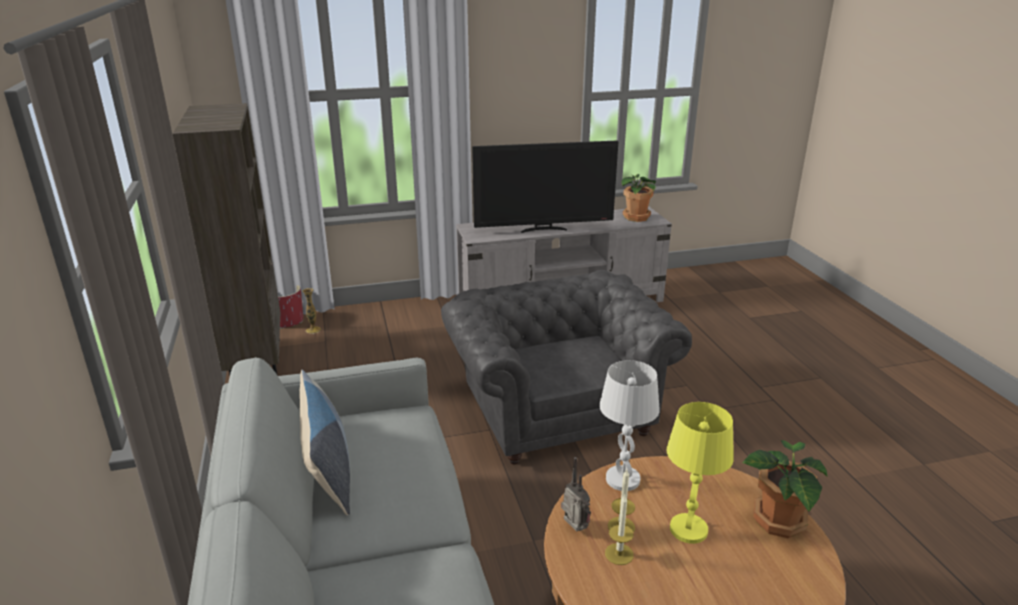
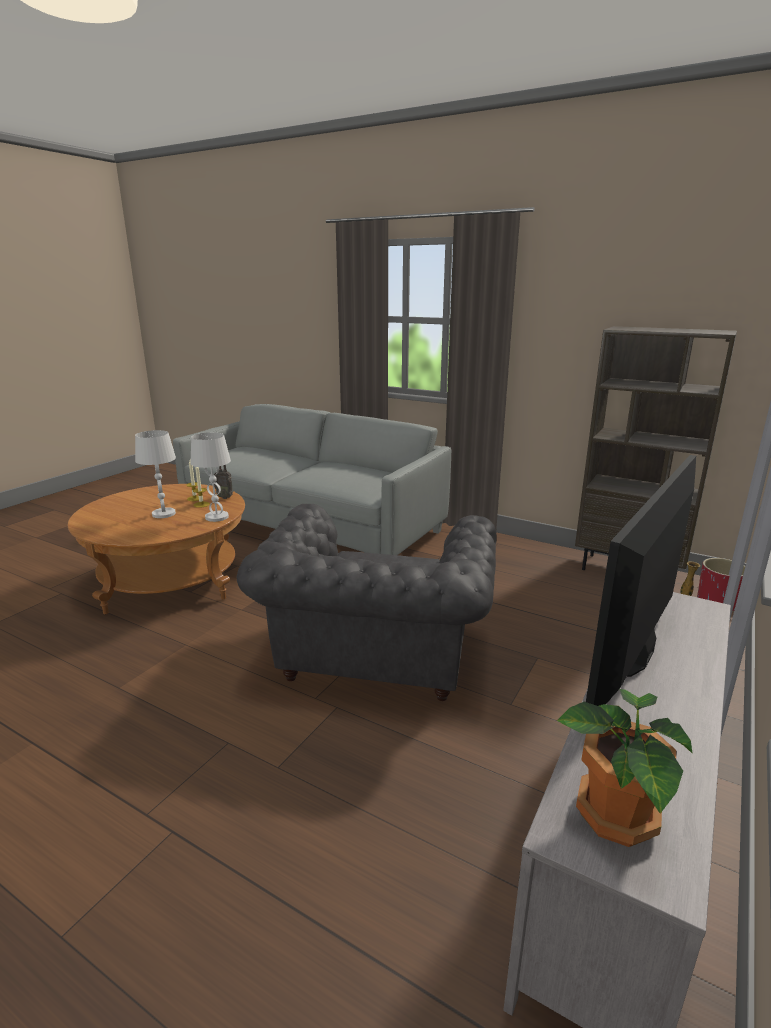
camera: 135 degrees right, 5 degrees down
pillow [300,370,350,515] -> none
grey armchair [441,270,692,465] -> grey armchair turned 75 degrees clockwise [237,504,497,701]
yellow table lamp [667,402,734,544] -> white table lamp [135,430,176,518]
potted plant [742,440,827,538] -> none

